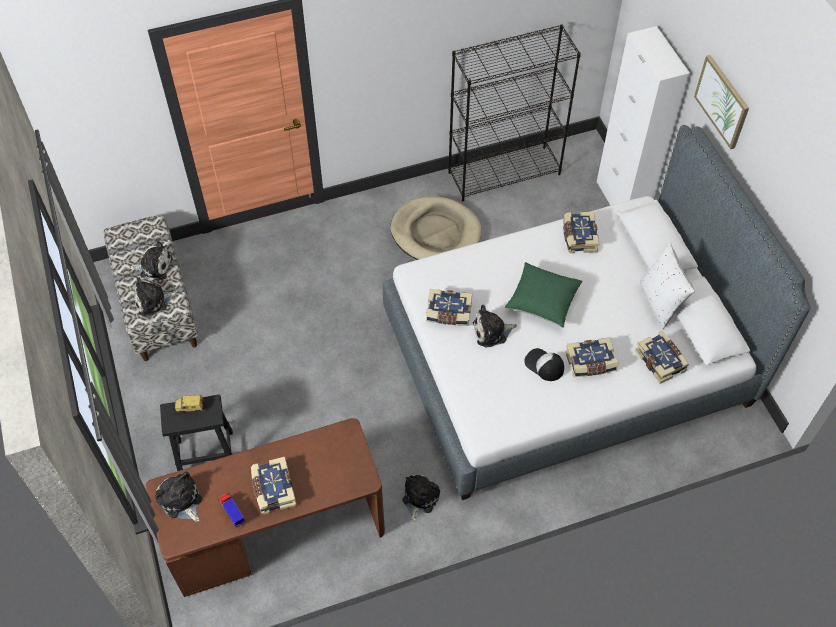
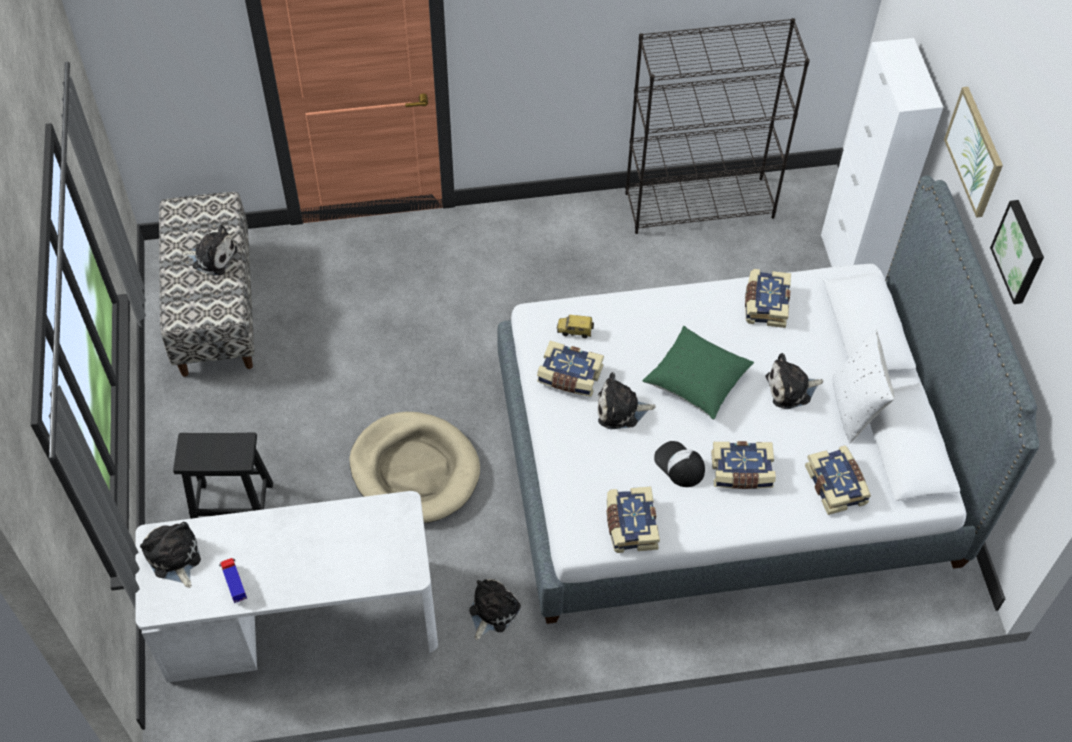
camera: 10 degrees right, 0 degrees up
plush toy [134,277,177,317] -> plush toy moved to [766,353,823,409]
brown desk [146,418,385,597] -> white desk [135,491,438,682]
toy car [175,395,205,413] -> toy car moved to [557,315,594,338]
book [251,456,297,515] -> book moved to [607,486,660,553]
beige dog bed [390,196,482,260] -> beige dog bed moved to [350,412,480,523]
none -> picture [990,200,1044,304]

